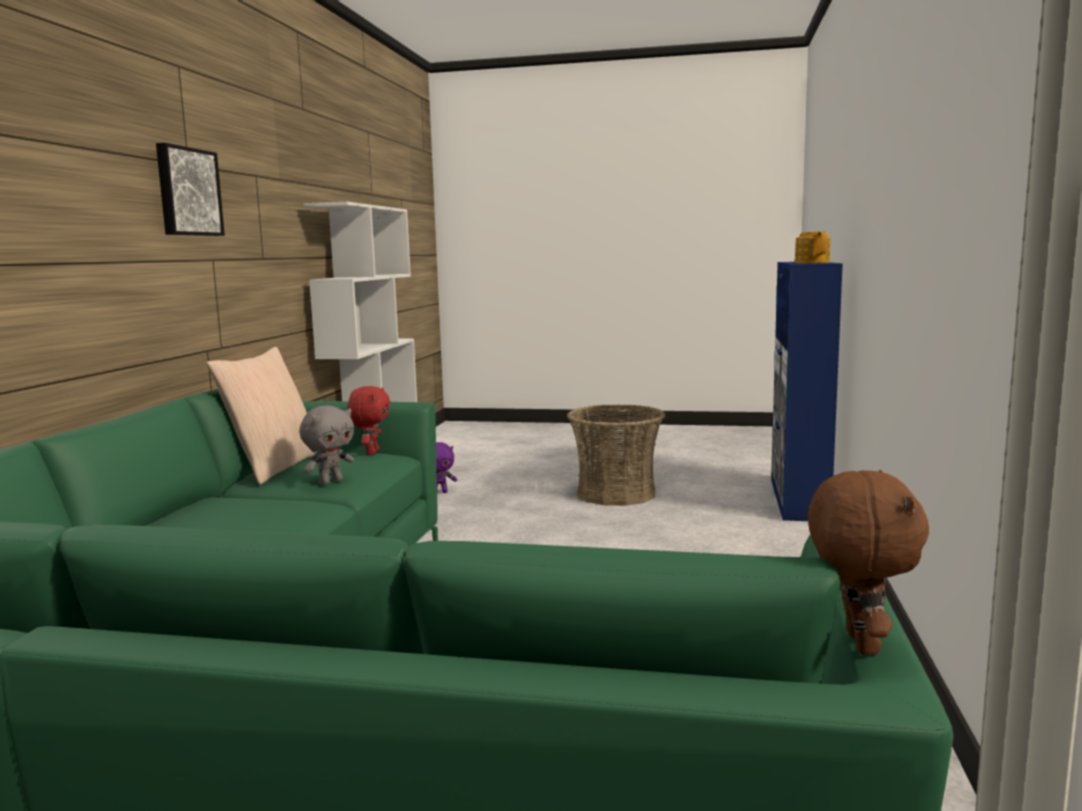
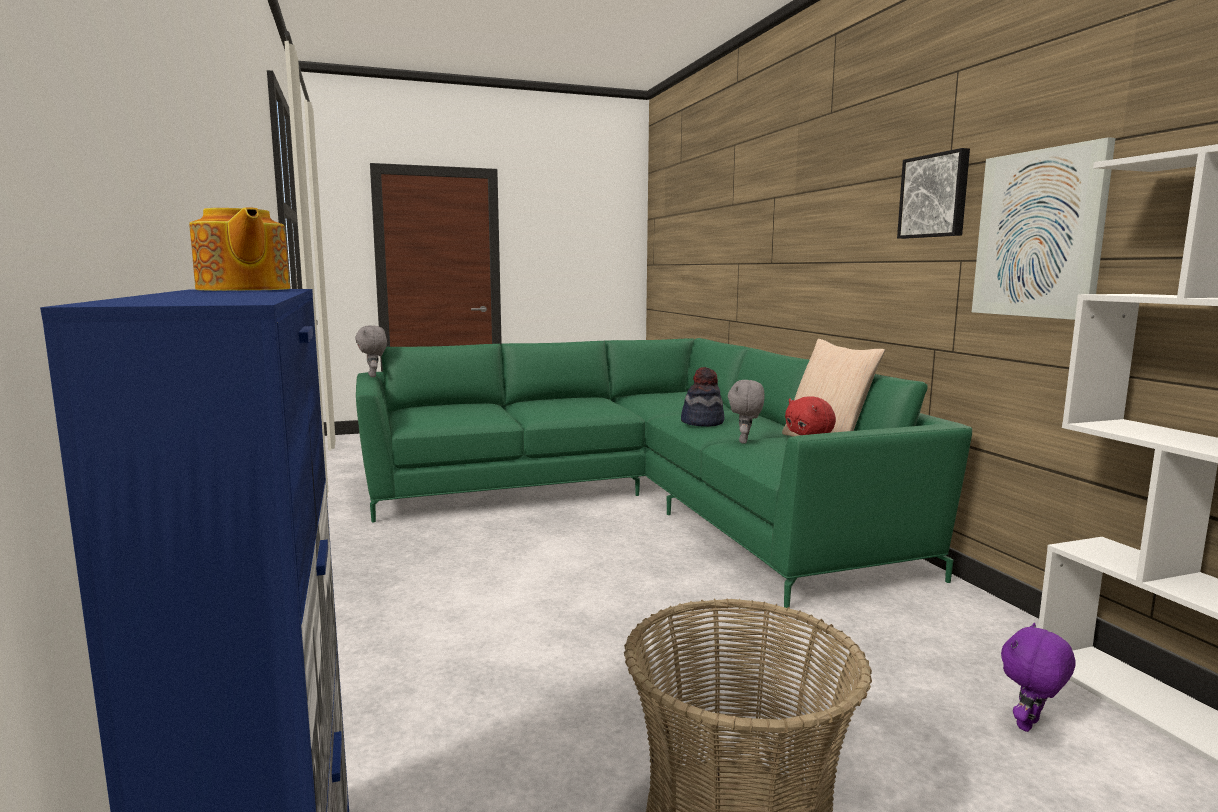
camera: 150 degrees right, 0 degrees up
brown plush toy [808,470,929,655] -> grey plush toy [355,325,387,377]
none -> hat [681,367,725,427]
none -> picture [972,137,1116,320]

